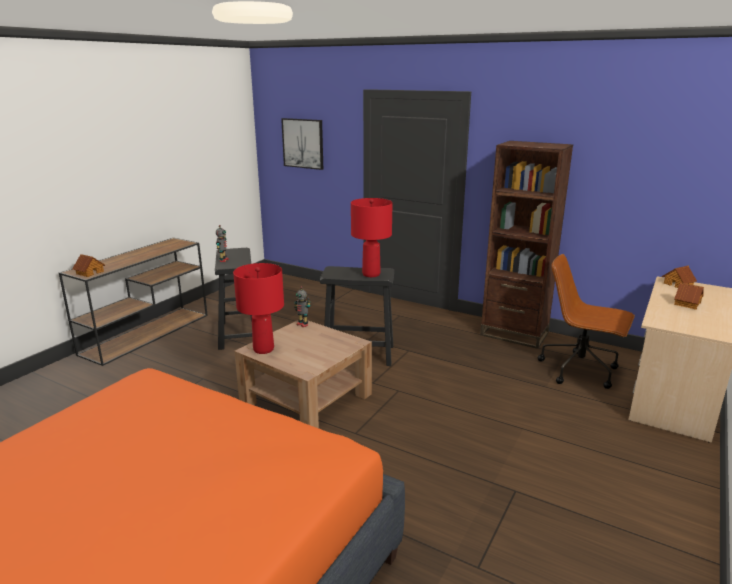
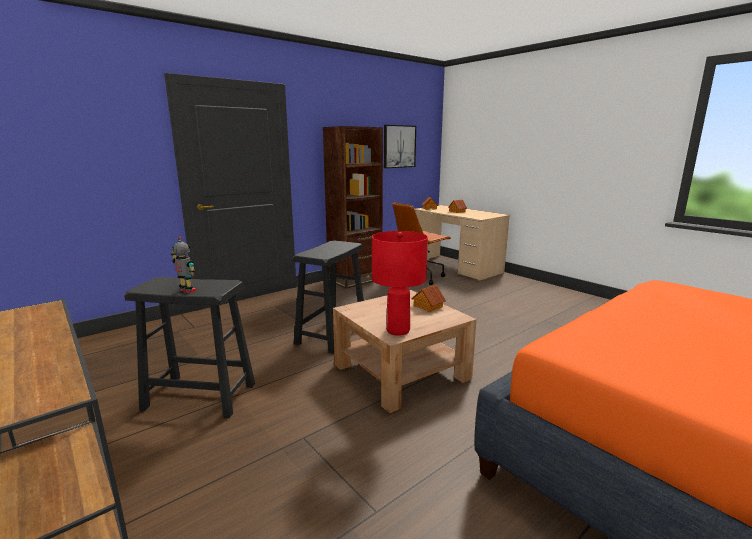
camera: 70 degrees left, 5 degrees down
toy house [72,254,105,277] -> toy house moved to [411,285,446,312]
picture [281,118,323,170] -> picture moved to [384,125,416,168]
toy robot [294,286,311,328] -> none
red table lamp [351,198,392,277] -> none

